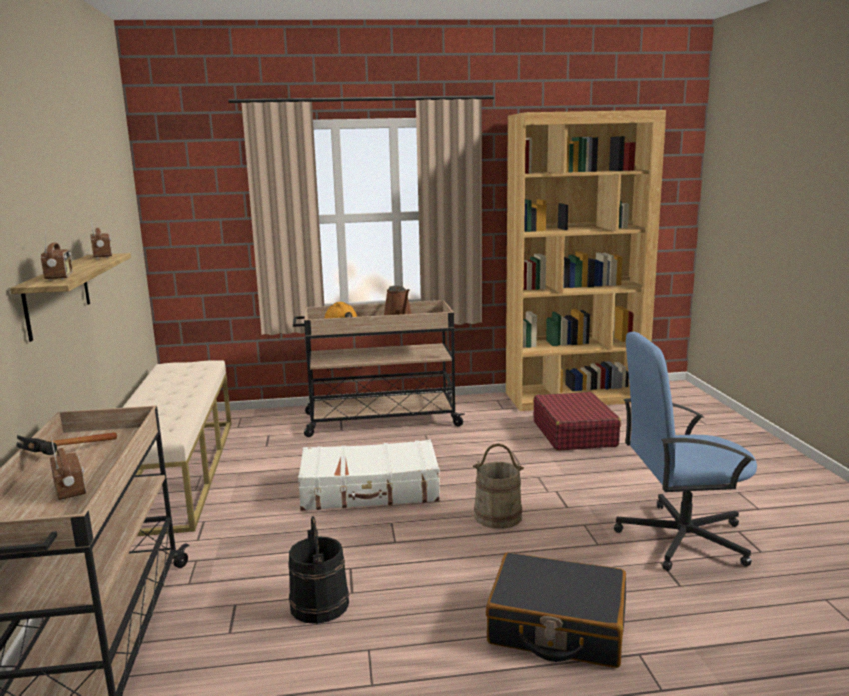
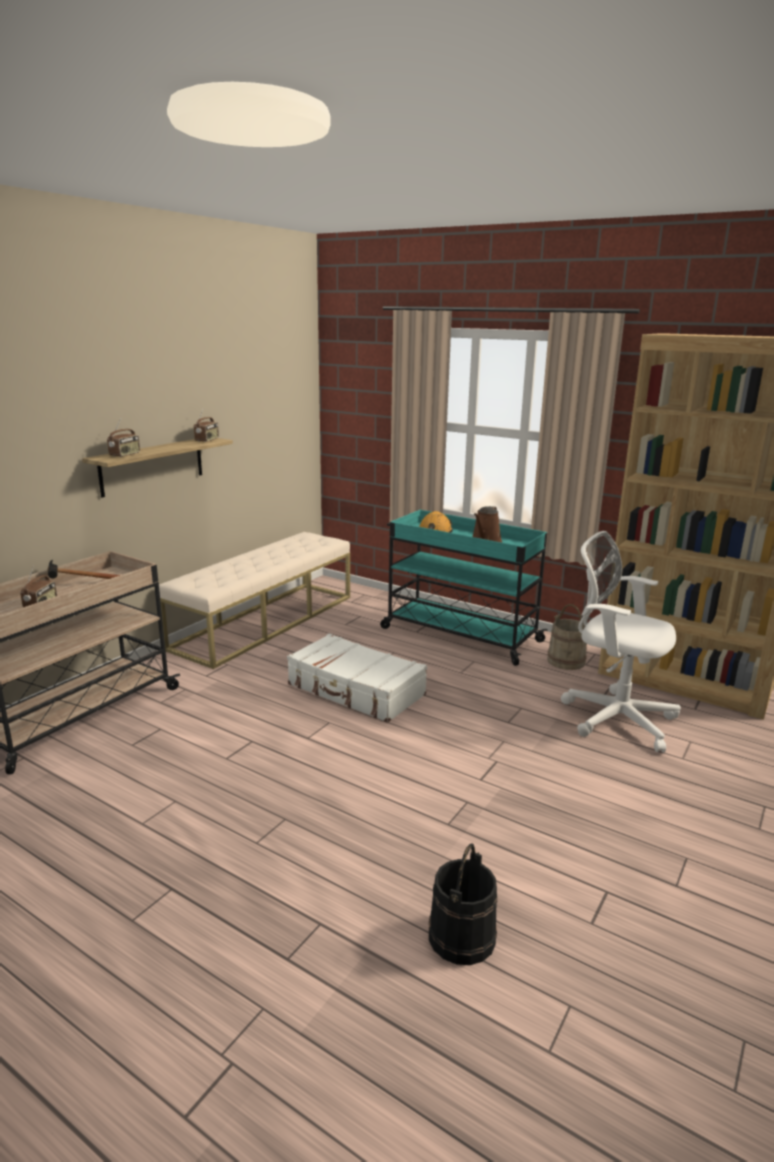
camera: 40 degrees right, 5 degrees up
black bucket [288,516,349,624] -> black bucket moved to [429,843,497,965]
beige cart [293,300,464,437] -> turquoise cart [380,510,548,666]
beige bucket [473,443,524,529] -> beige bucket moved to [547,604,587,670]
black suitcase [486,552,626,668] -> none
red suitcase [533,392,621,451] -> white office chair [561,531,681,752]
blue office chair [614,332,757,571] -> none

